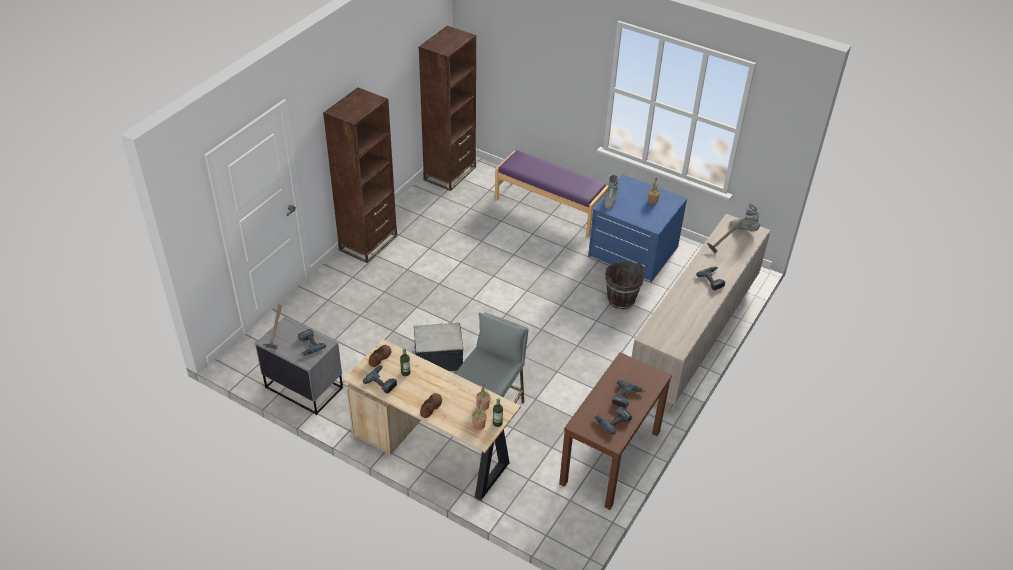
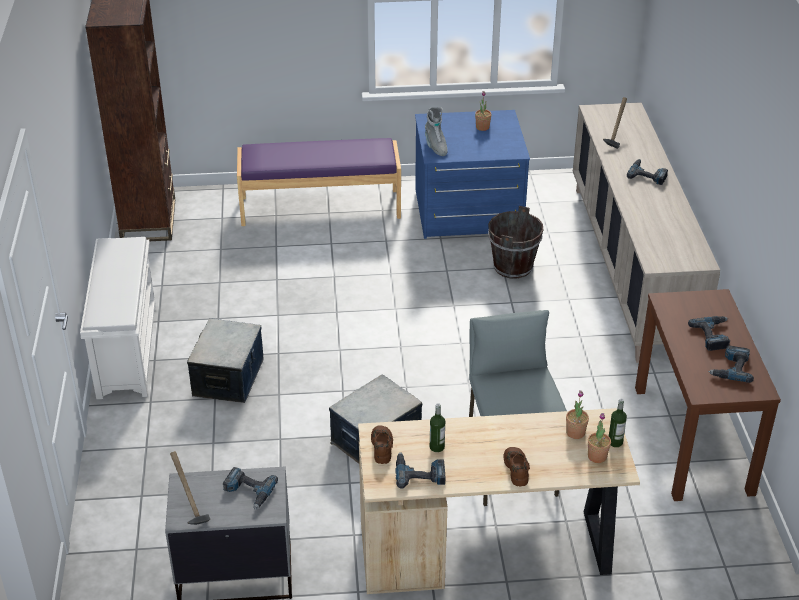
camera: 35 degrees left, 5 degrees down
brown bookcase [323,88,397,263] -> white shoe rack [80,237,156,399]
grey boot [730,203,760,231] -> none
none -> storage box [187,318,264,403]

